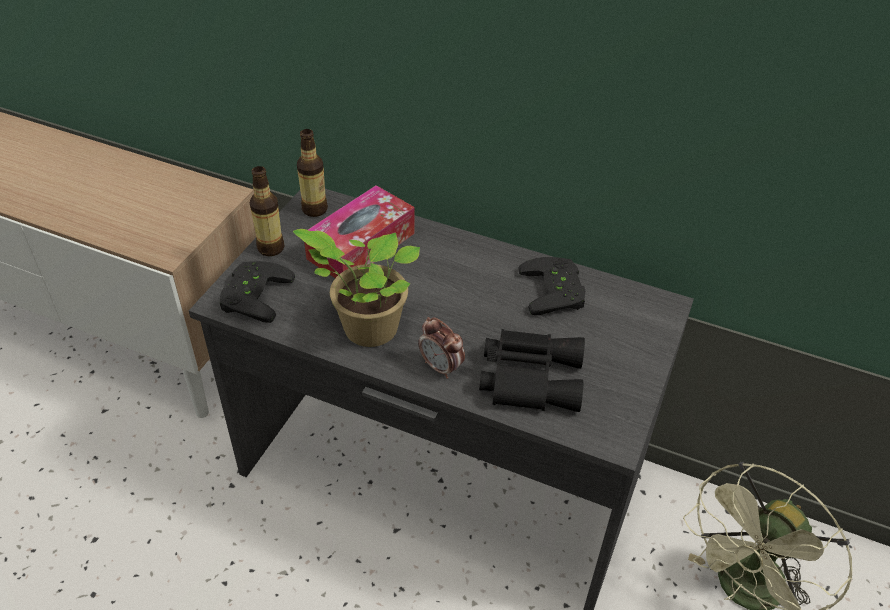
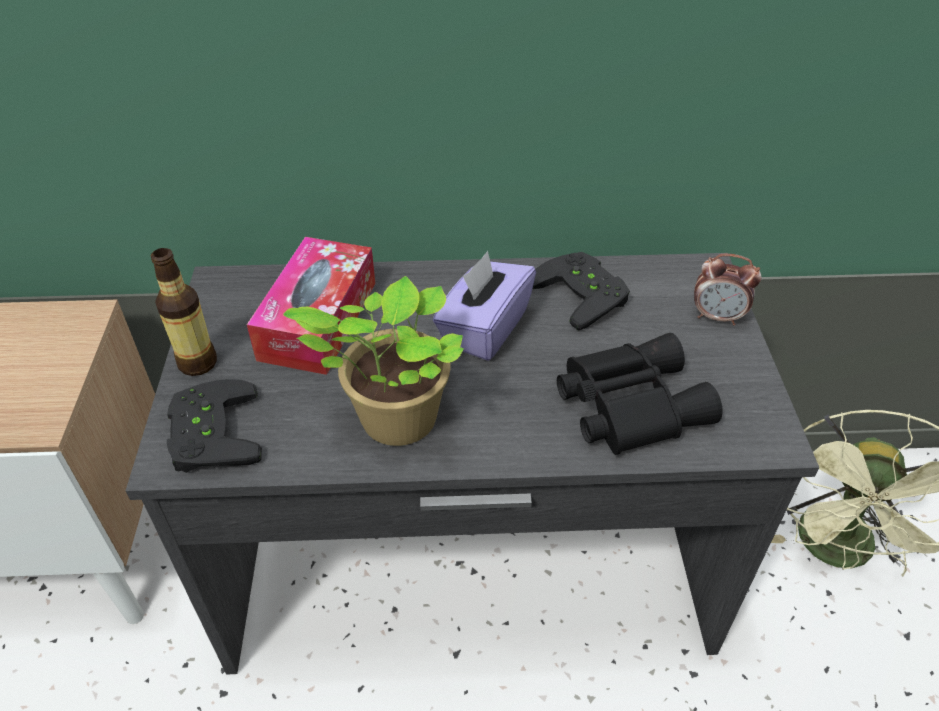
camera: 25 degrees left, 0 degrees up
bottle [297,129,328,217] -> none
alarm clock [418,317,465,379] -> alarm clock moved to [694,254,761,325]
none -> purple tissue box [433,251,536,361]

